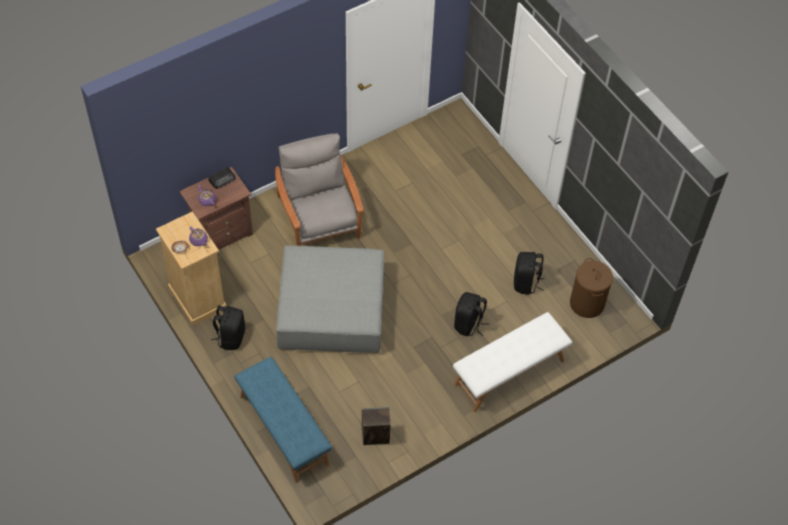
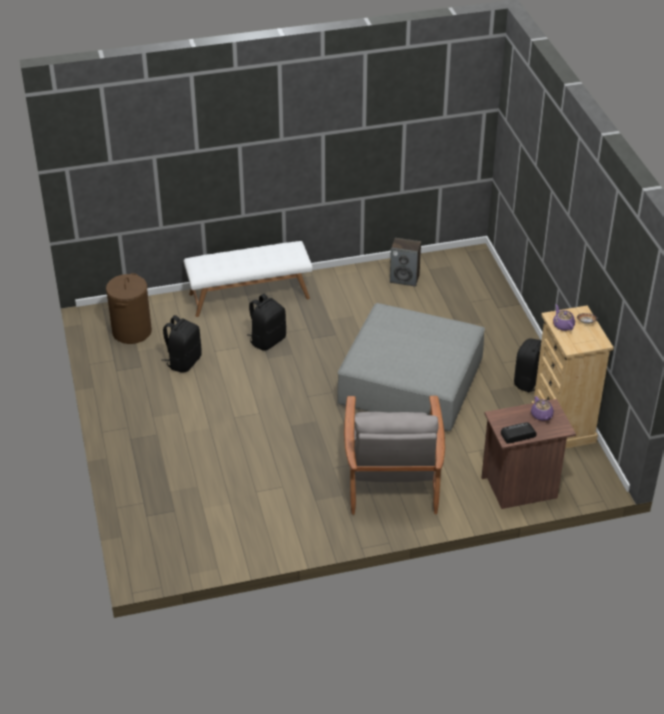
camera: 160 degrees left, 15 degrees down
blue bench [234,357,332,483] -> none

